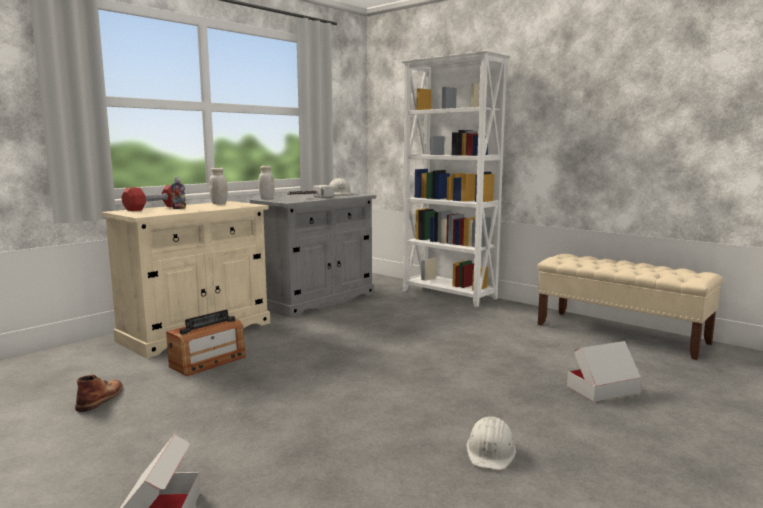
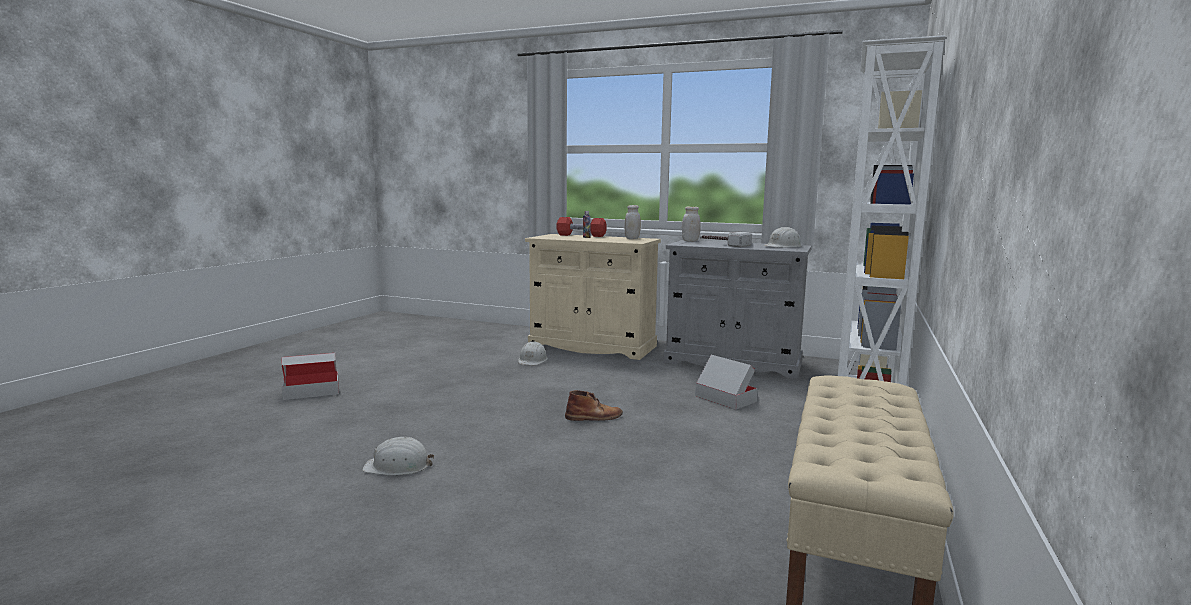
camera: 70 degrees right, 0 degrees up
brown boot [75,374,123,412] -> brown boot moved to [565,390,623,421]
radio [166,310,245,376] -> white hard hat [518,341,548,365]
cardboard box [567,341,642,402] -> cardboard box moved to [695,355,758,409]

